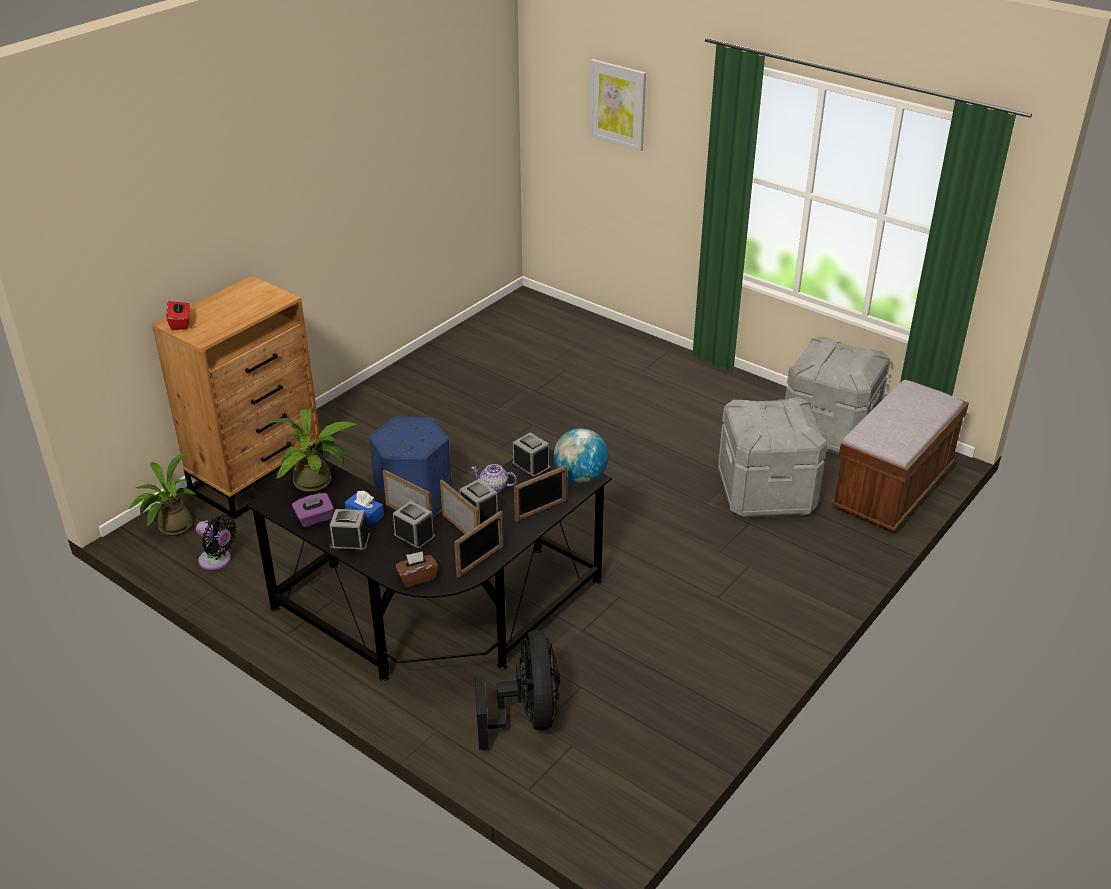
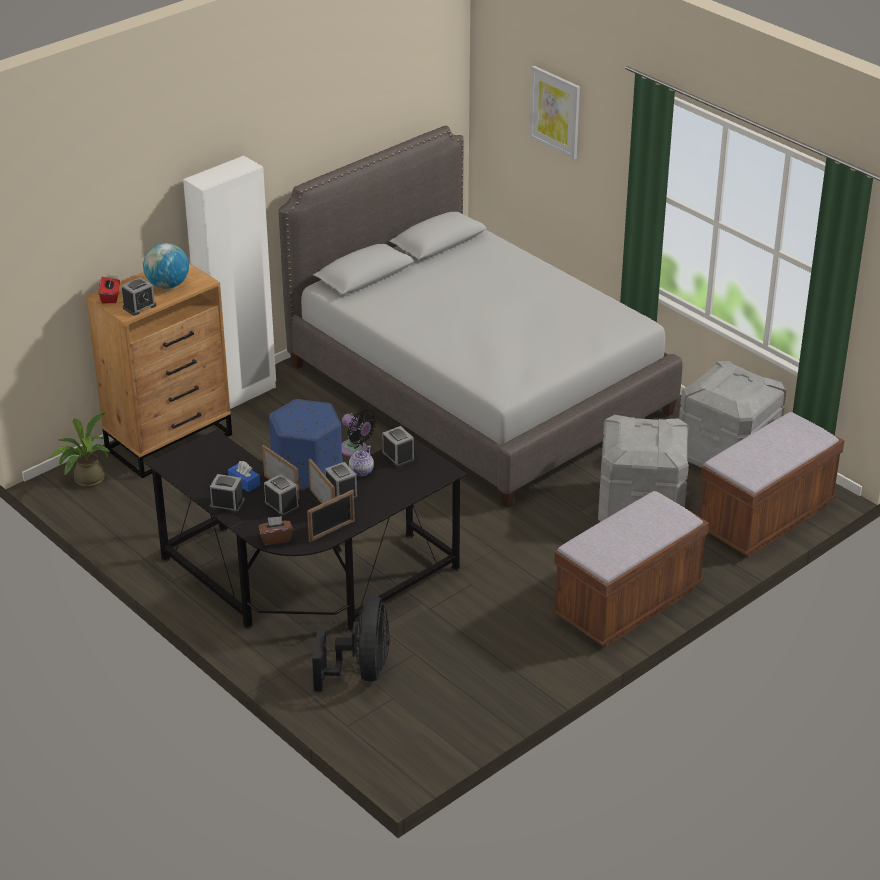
camera: 10 degrees right, 0 degrees up
black fan [196,515,237,570] -> black fan moved to [342,409,376,457]
potted plant [269,409,357,493] -> none
purple tissue box [292,493,334,527] -> none
teapot [471,464,517,493] -> teapot turned 90 degrees clockwise [349,445,374,476]
picture frame [514,465,567,522] -> none
globe [554,428,609,483] -> globe moved to [143,243,189,289]
none -> alarm clock [122,277,156,316]
none -> white wardrobe [183,156,276,409]
none -> grey bed [278,126,682,508]
none -> brown bench [552,491,709,648]

